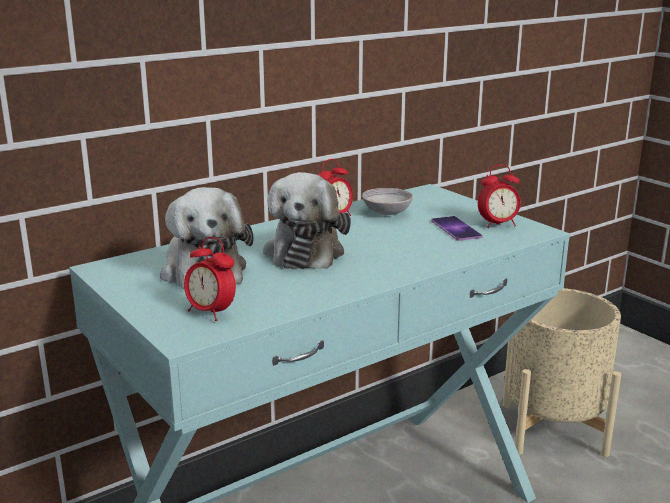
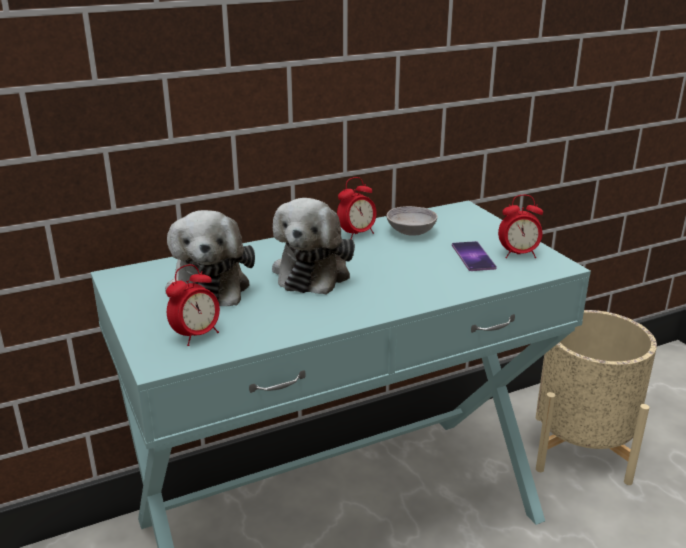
camera: 10 degrees right, 5 degrees up
alarm clock [184,237,236,321] -> alarm clock turned 90 degrees counterclockwise [166,264,220,346]

